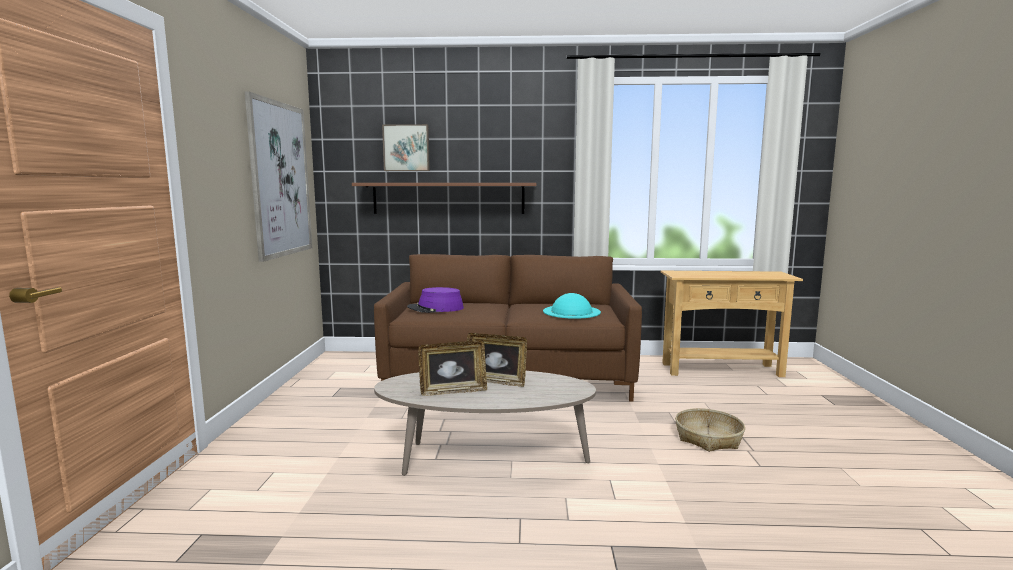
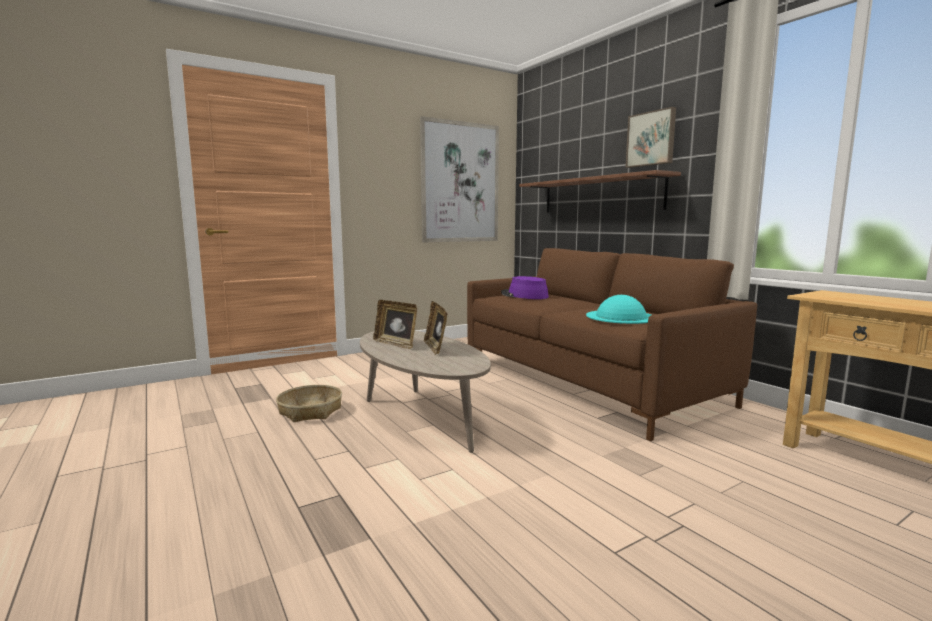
camera: 55 degrees right, 0 degrees up
picture [382,124,430,171] -> picture moved to [626,107,676,168]
basket [675,408,745,452] -> basket moved to [276,385,342,422]

